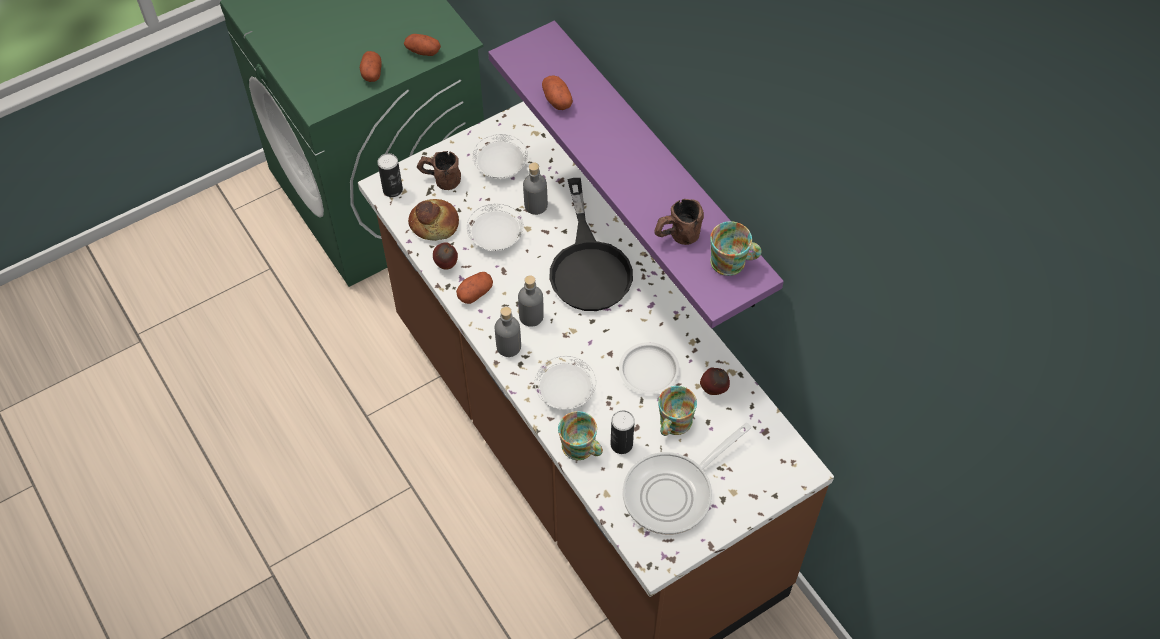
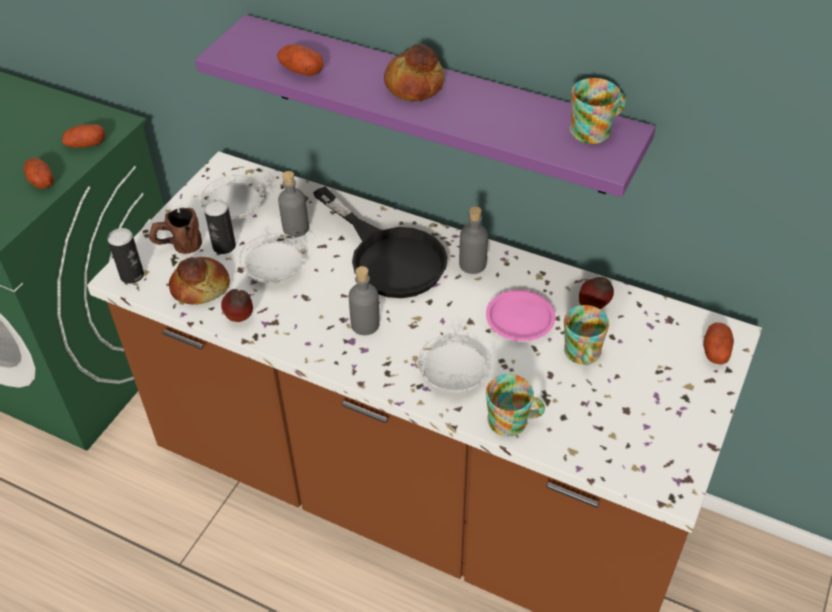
camera: 30 degrees left, 10 degrees down
potato [456,272,493,304] -> potato moved to [703,322,734,365]
grey bottle [495,307,521,357] -> grey bottle moved to [459,206,488,274]
can [611,410,635,454] -> can moved to [204,199,236,254]
white plate [619,342,680,395] -> pink plate [486,290,556,341]
frying pan [623,423,751,535] -> none
brown mug [654,199,704,245] -> none
none -> bread [384,44,445,101]

